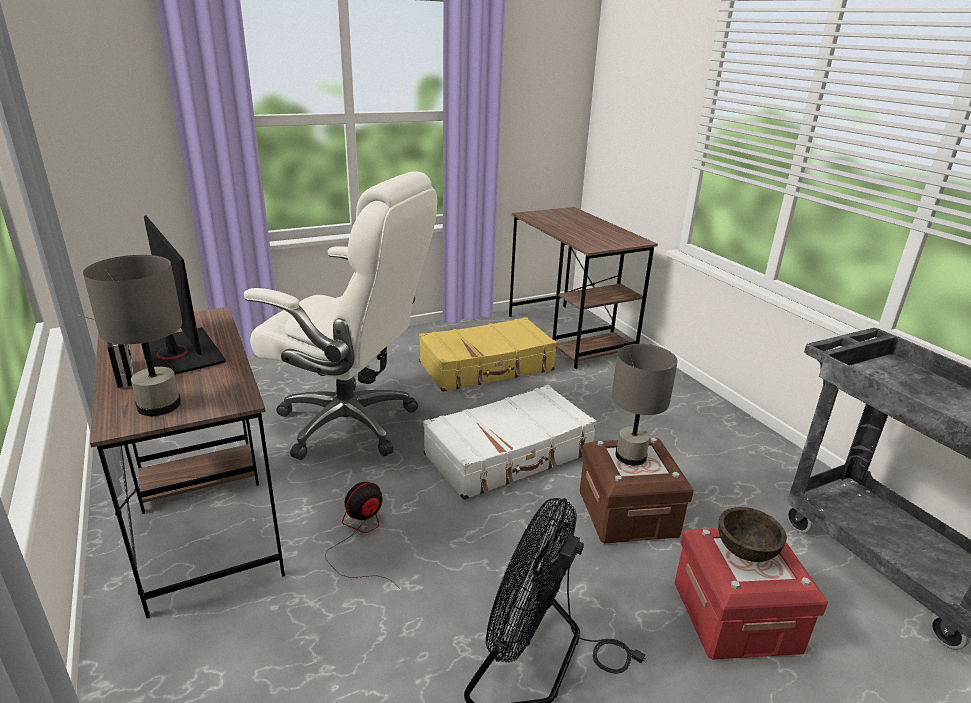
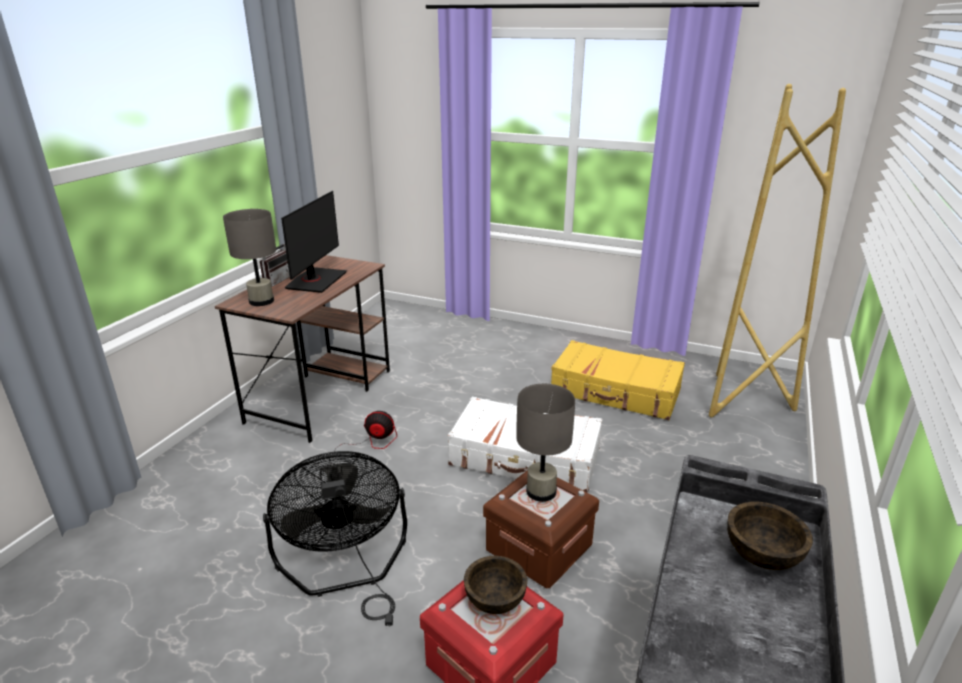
camera: 50 degrees right, 0 degrees up
white office chair [244,171,437,460] -> none
brown desk [509,207,658,369] -> yellow clothes rack [709,84,846,418]
none -> brown bowl [727,502,813,570]

